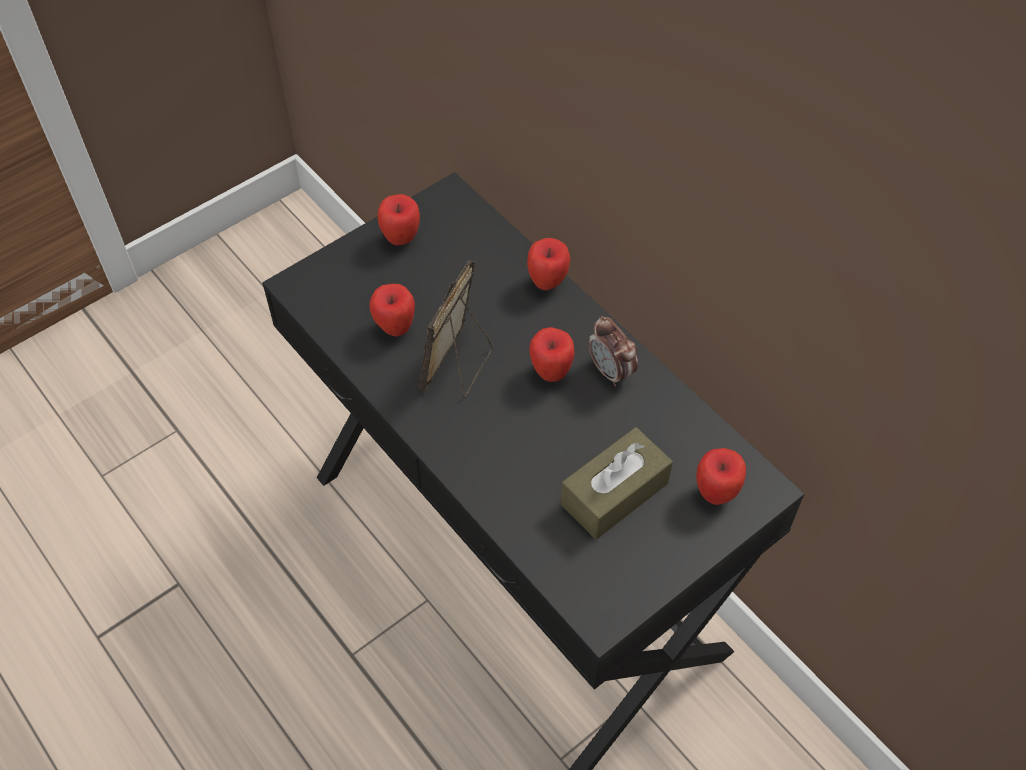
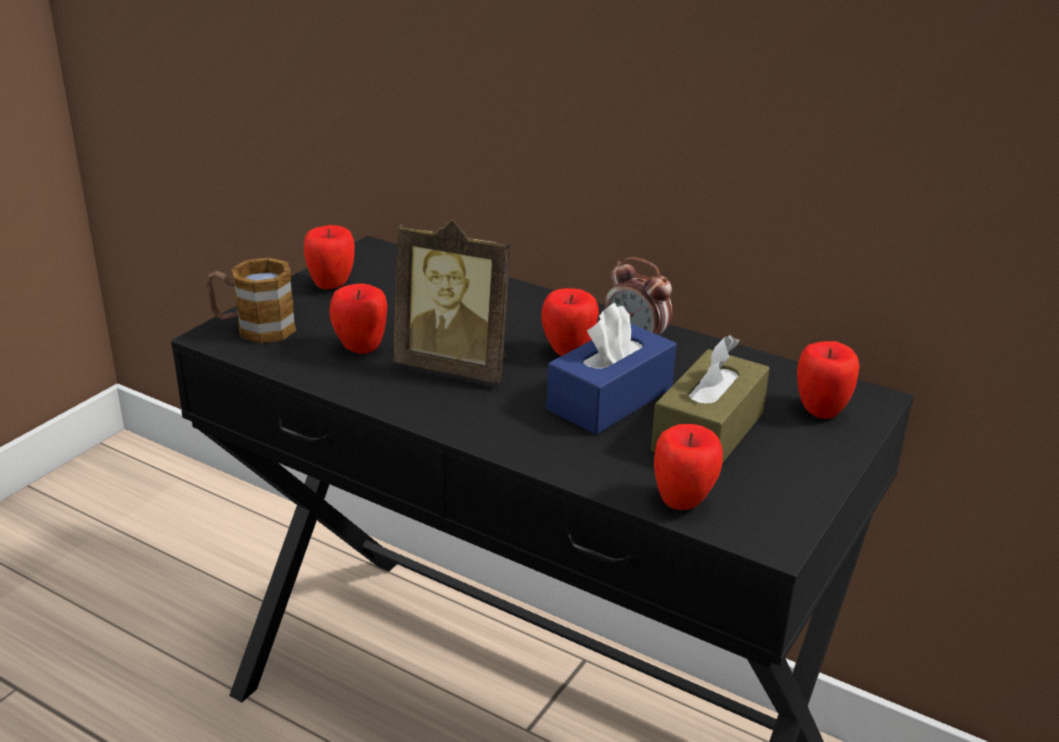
camera: 20 degrees left, 25 degrees down
picture frame [419,260,493,398] -> picture frame turned 75 degrees counterclockwise [393,219,511,383]
apple [527,238,570,290] -> apple moved to [654,424,723,510]
none -> mug [206,257,296,343]
none -> blue tissue box [546,303,677,434]

